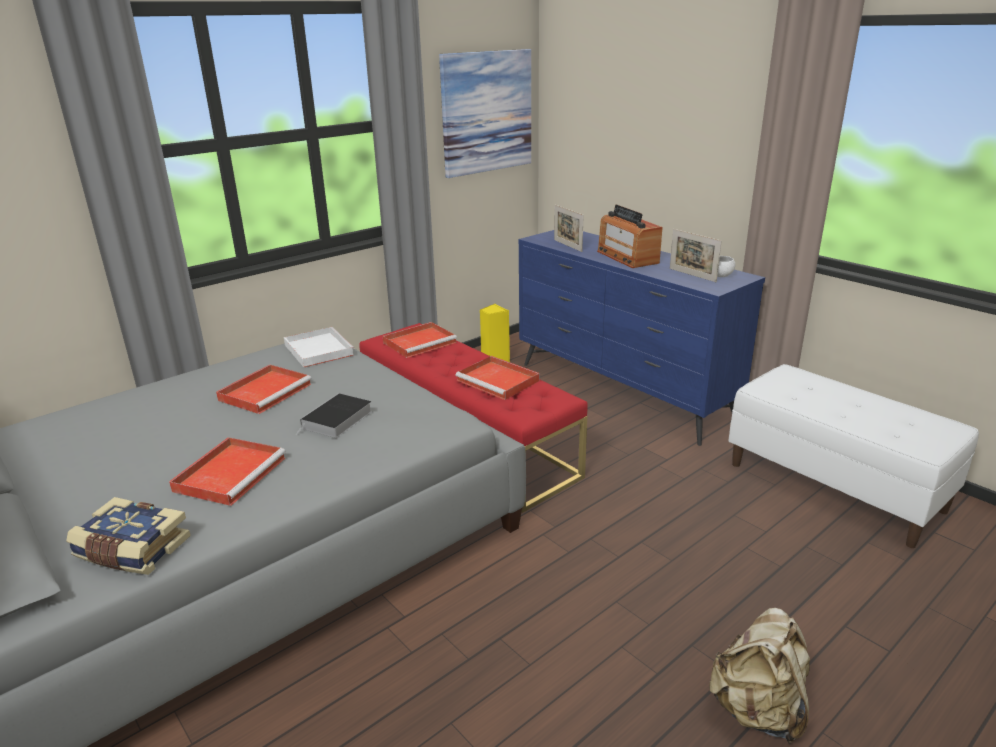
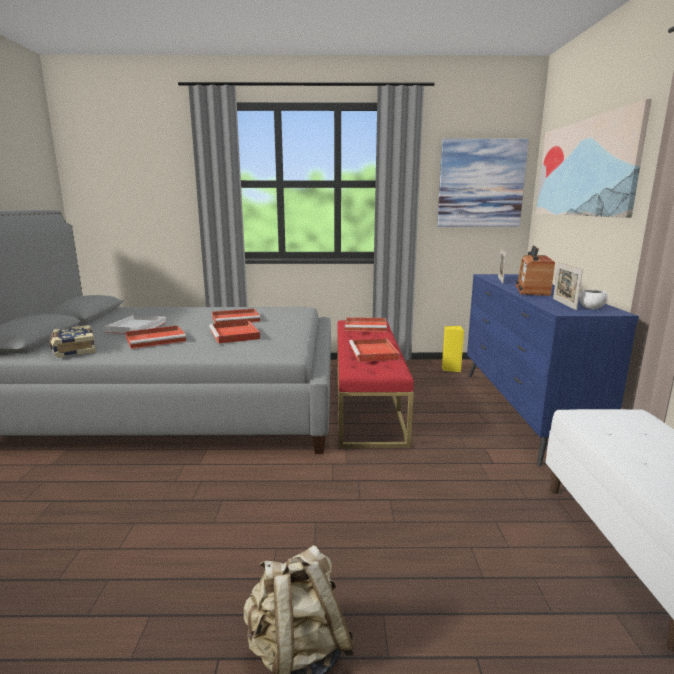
camera: 40 degrees right, 10 degrees down
white tray [284,327,355,367] -> white tray moved to [105,315,167,334]
book [296,393,372,438] -> red tray [209,321,260,344]
none -> picture [536,99,652,218]

